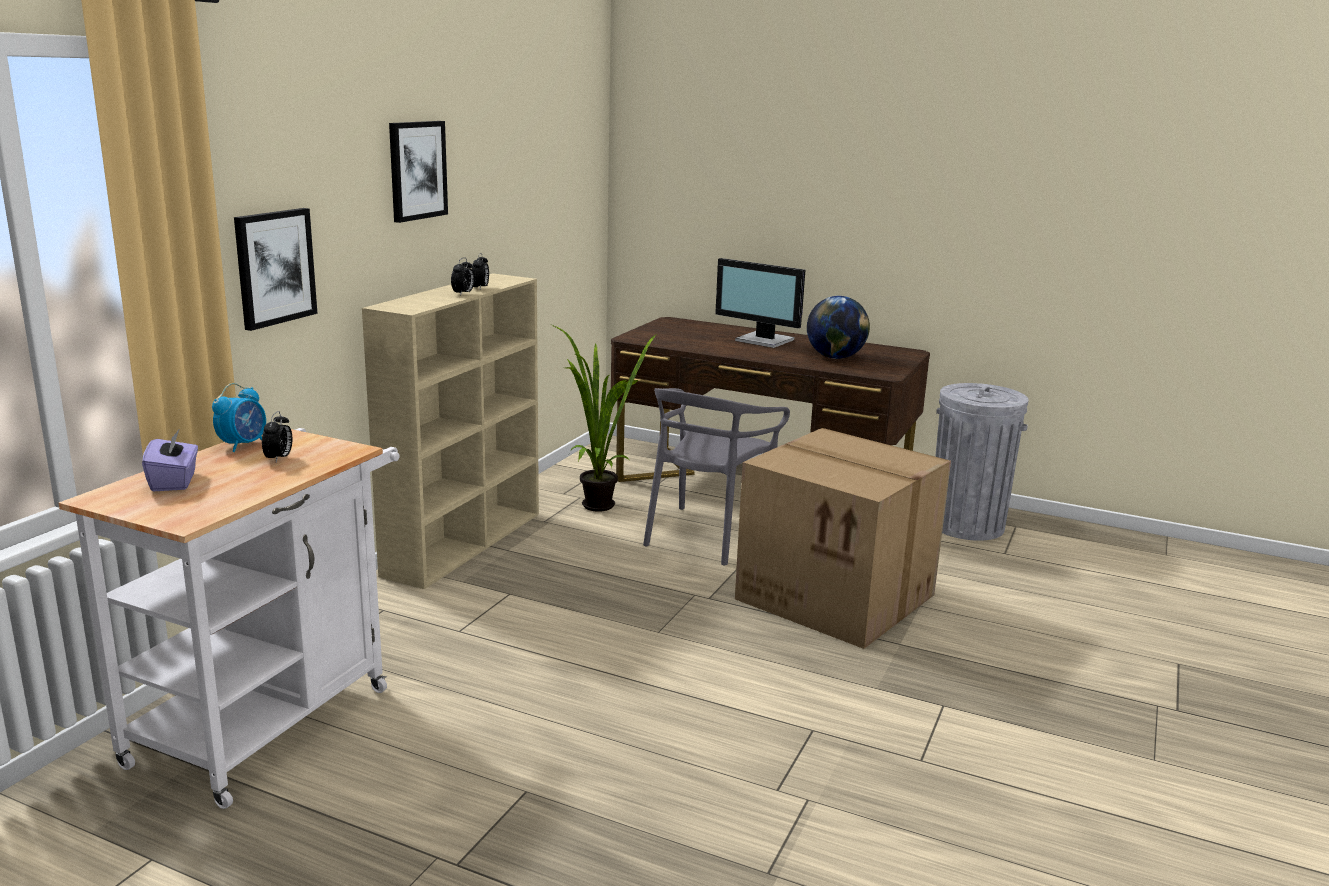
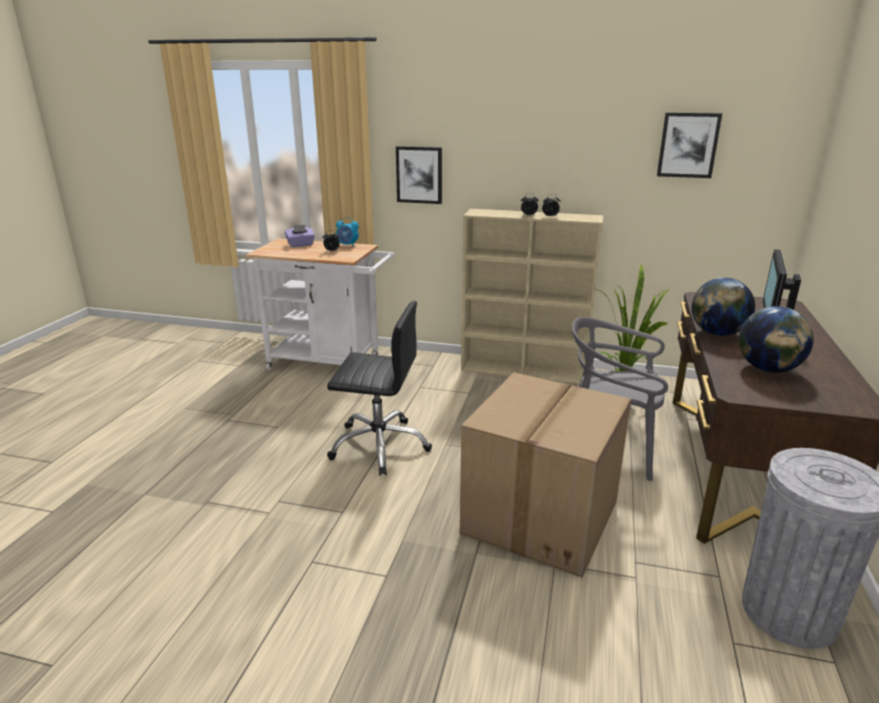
camera: 80 degrees right, 5 degrees up
picture [389,121,448,223] -> picture moved to [657,112,722,178]
none -> black office chair [327,301,432,476]
none -> globe [692,278,755,336]

